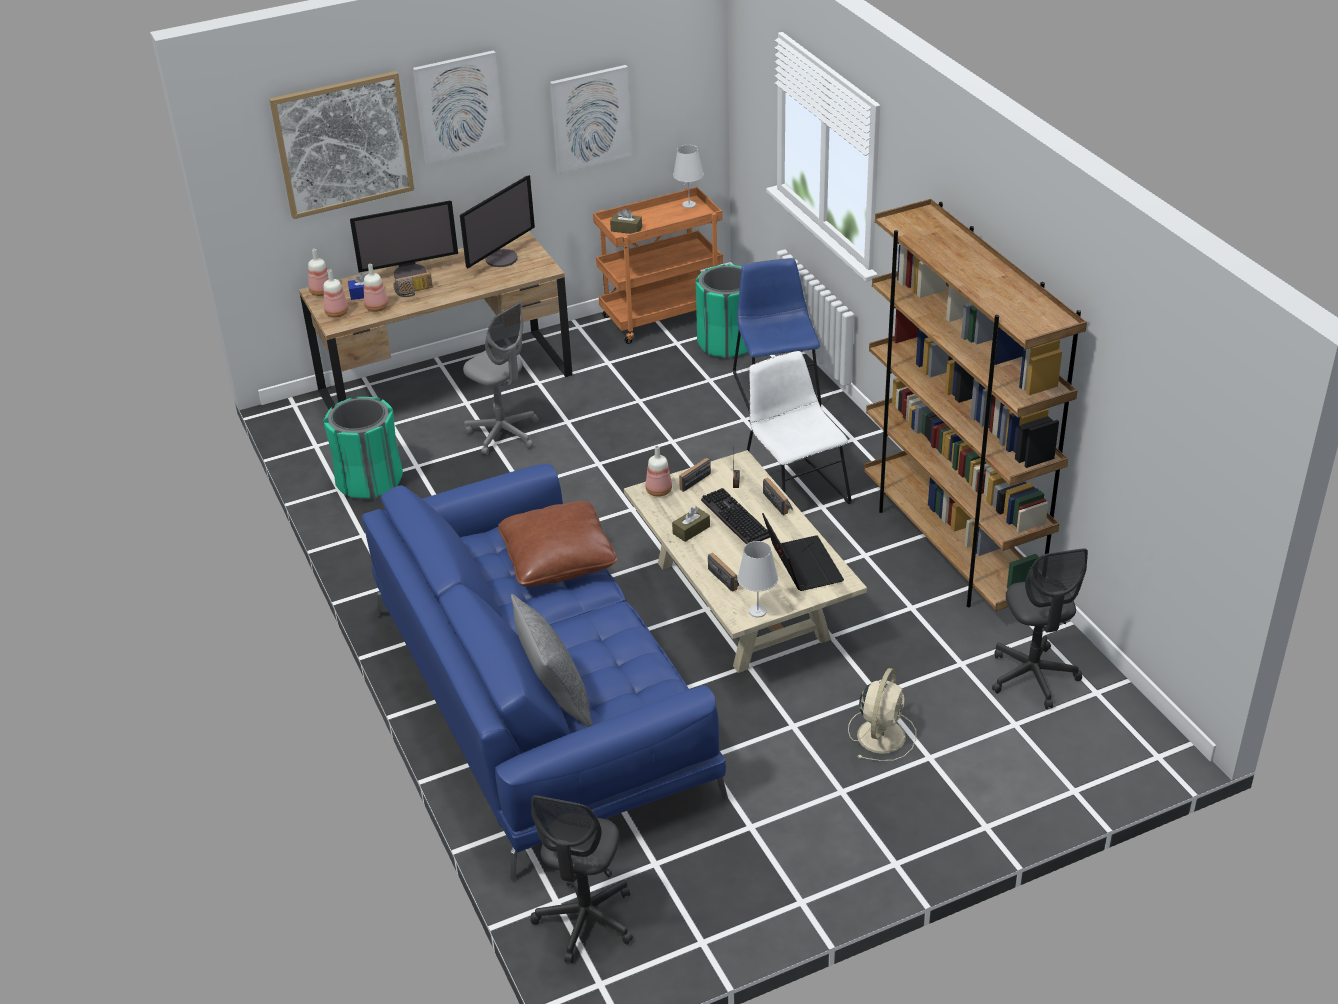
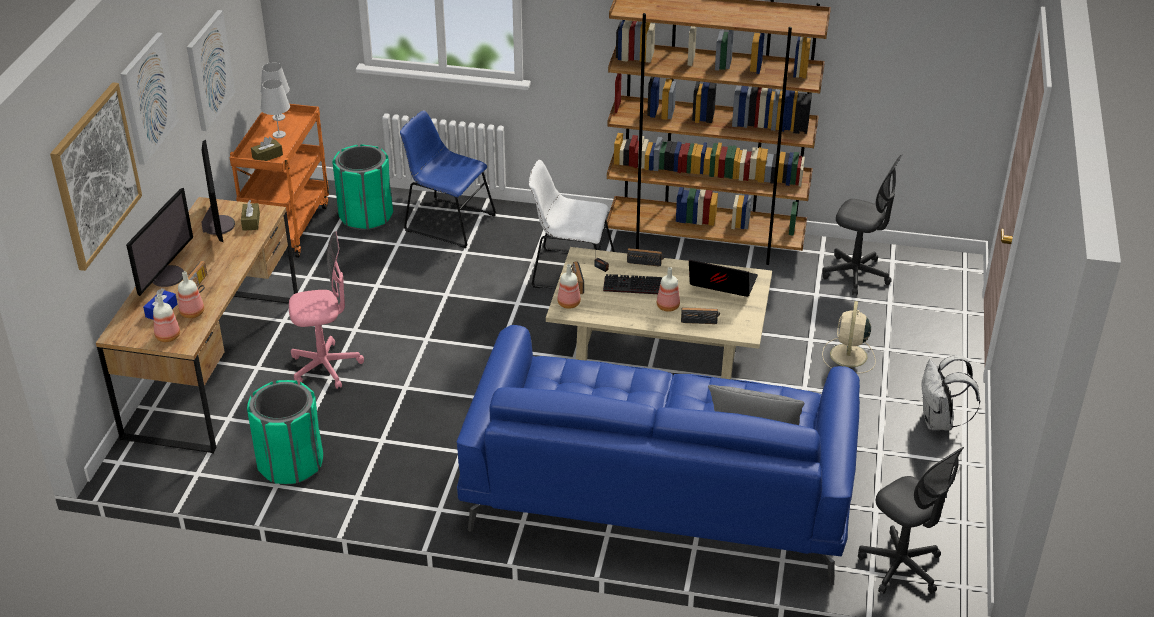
camera: 55 degrees left, 0 degrees up
bottle [308,249,329,296] -> bottle moved to [657,267,680,312]
grey office chair [463,302,539,455] -> pink office chair [289,231,364,389]
brown pillow [498,501,618,587] -> none
brown tissue box [672,506,710,542] -> brown tissue box moved to [241,200,260,231]
white table lamp [737,541,778,617] -> white table lamp moved to [261,79,290,138]
beige fan [848,668,916,761] -> beige fan turned 135 degrees counterclockwise [822,301,876,374]
none -> white backpack [921,355,980,430]

